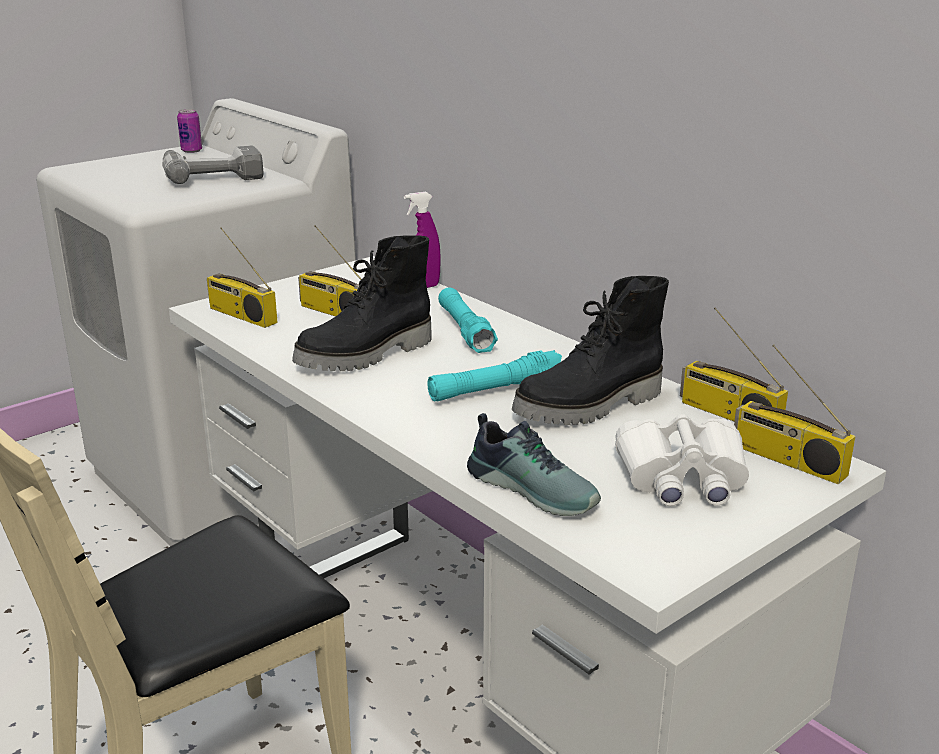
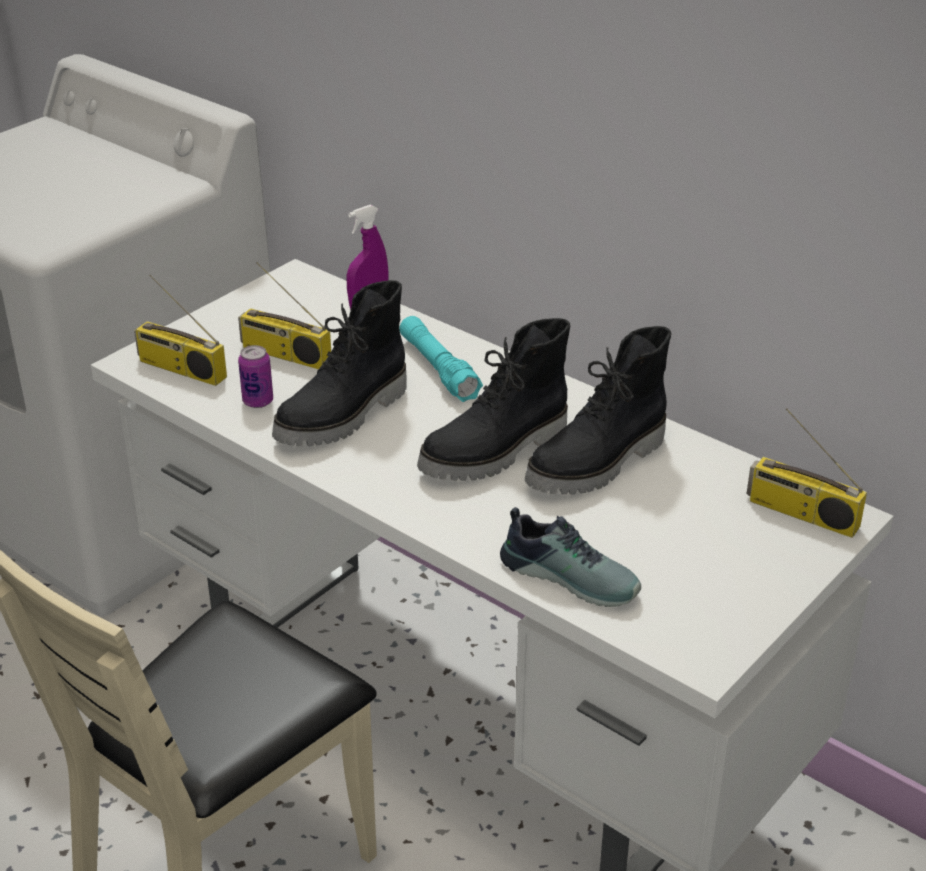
camera: 10 degrees left, 10 degrees up
power drill [162,146,263,184] -> none
can [177,109,202,153] -> can moved to [238,345,273,408]
turquoise flashlight [427,350,562,401] -> black boot [417,318,570,481]
white binoculars [615,414,749,506] -> none
radio [680,307,788,421] -> none

